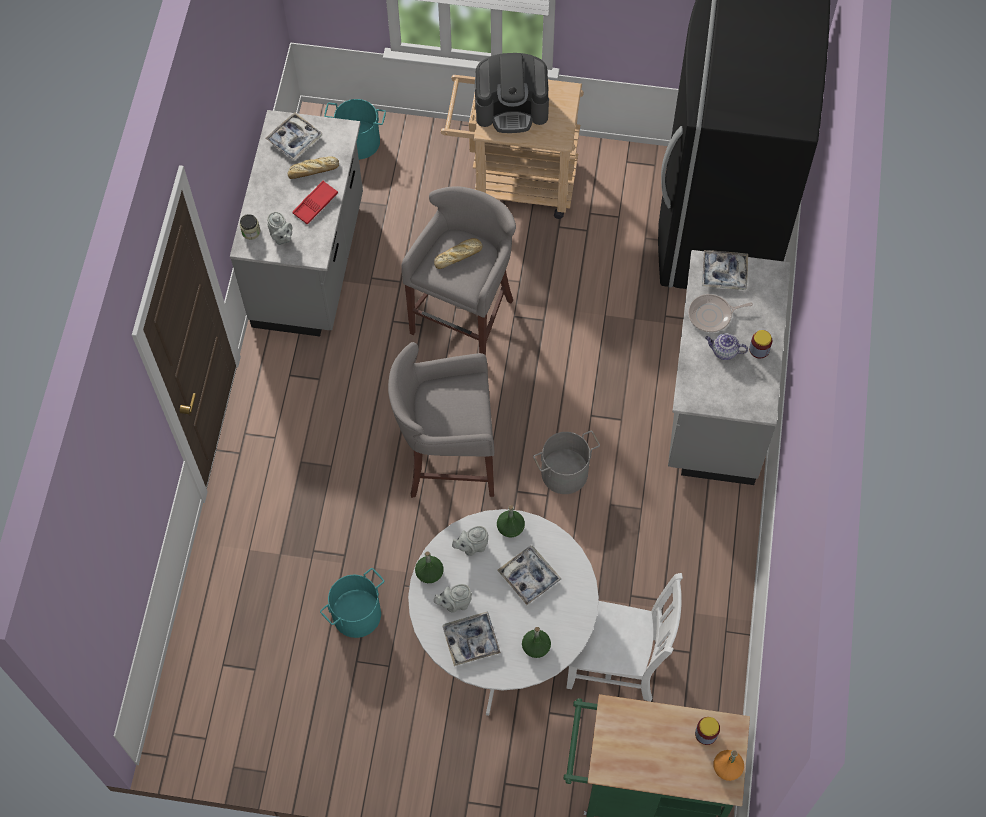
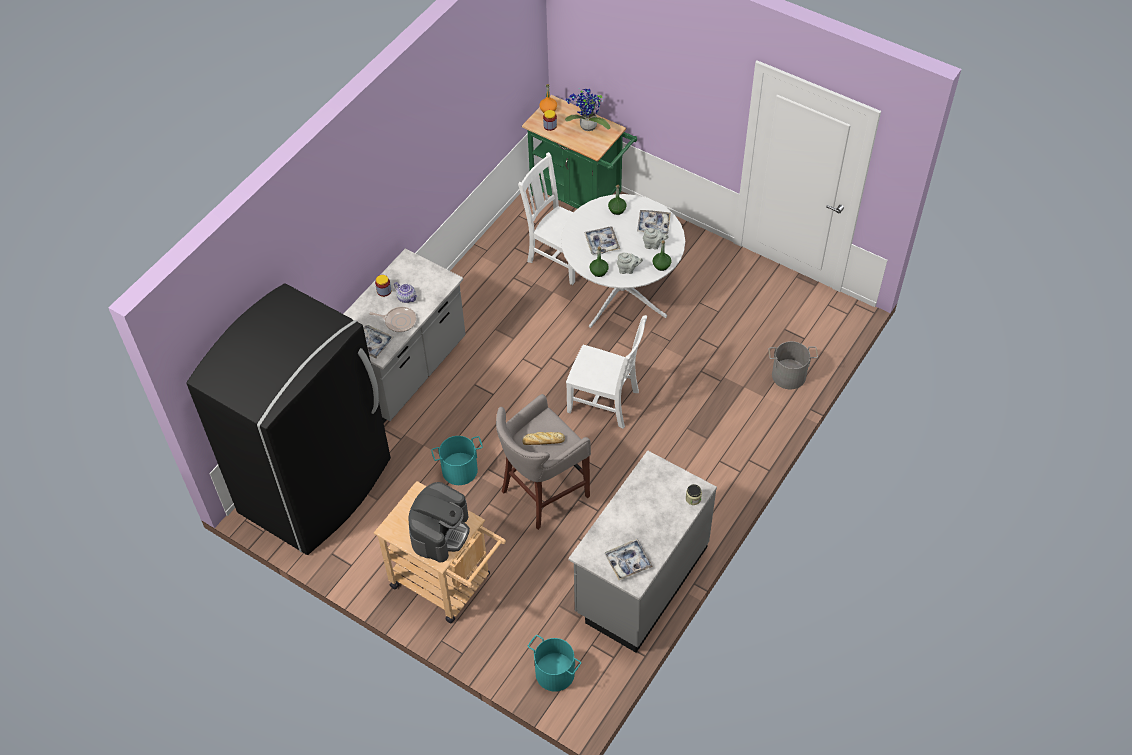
camera: 155 degrees left, 10 degrees down
grey teapot [267,212,292,245] -> none
bread [288,156,339,179] -> none
red tray [292,181,338,224] -> none
turquoise bucket [320,568,384,638] -> turquoise bucket moved to [431,436,483,485]
grey stool [388,342,494,498] -> white chair [566,315,647,429]
coffee machine [475,53,549,133] -> coffee machine turned 90 degrees clockwise [409,482,470,563]
grey bucket [533,431,600,494] -> grey bucket moved to [768,341,818,389]
none -> potted plant [565,88,611,131]

